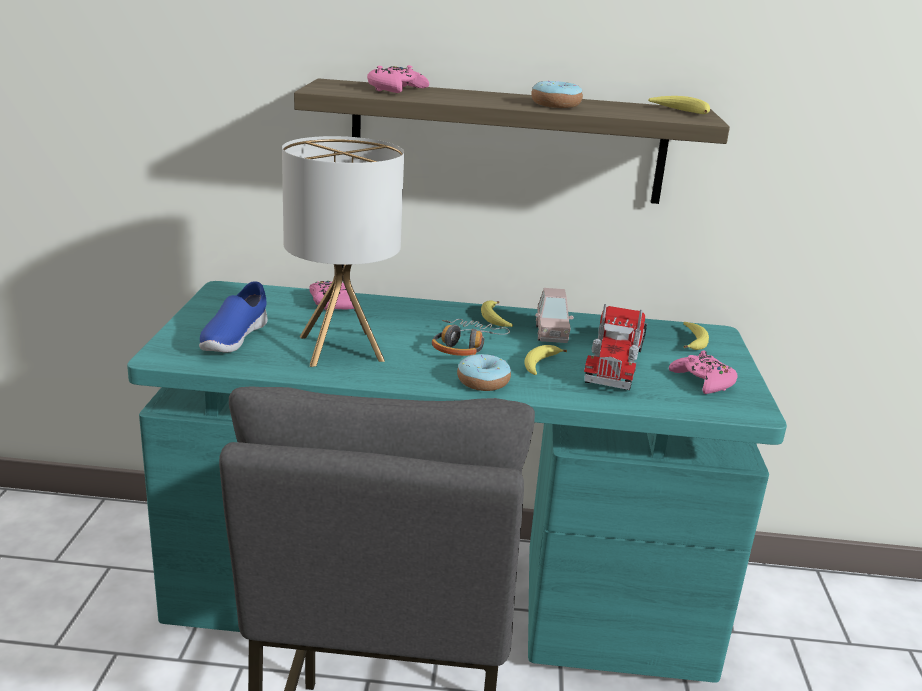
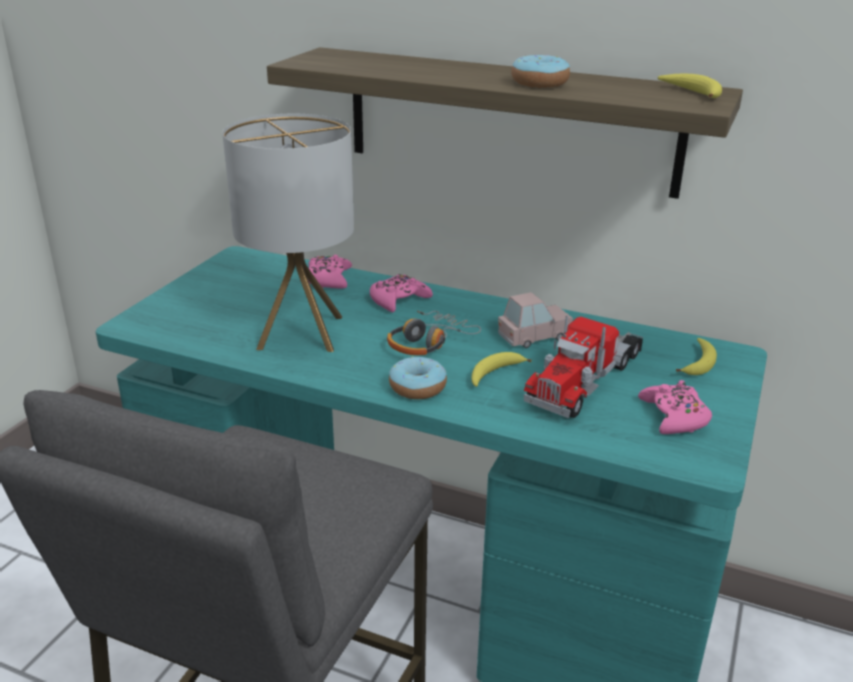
camera: 20 degrees right, 5 degrees up
blue shoe [199,281,268,352] -> none
pink game controller [367,65,429,93] -> pink game controller moved to [370,274,433,312]
banana [481,300,513,327] -> none
pink toy car [535,288,574,343] -> pink toy car turned 135 degrees counterclockwise [498,292,573,348]

